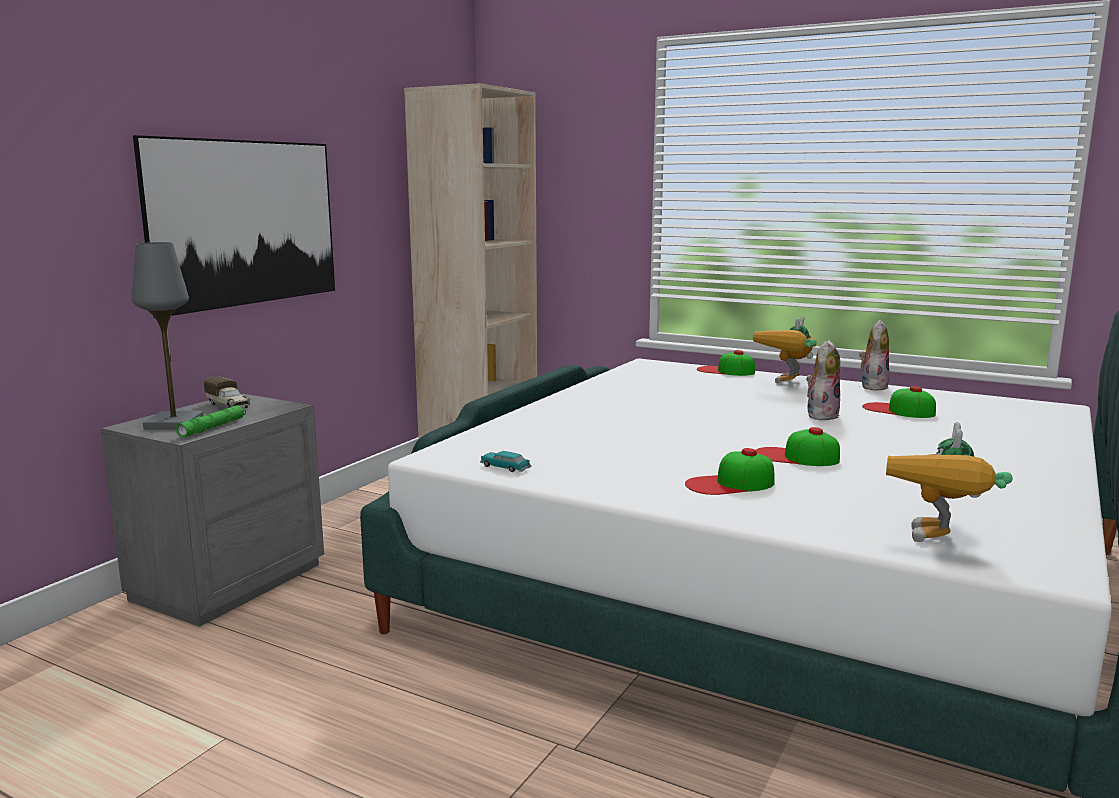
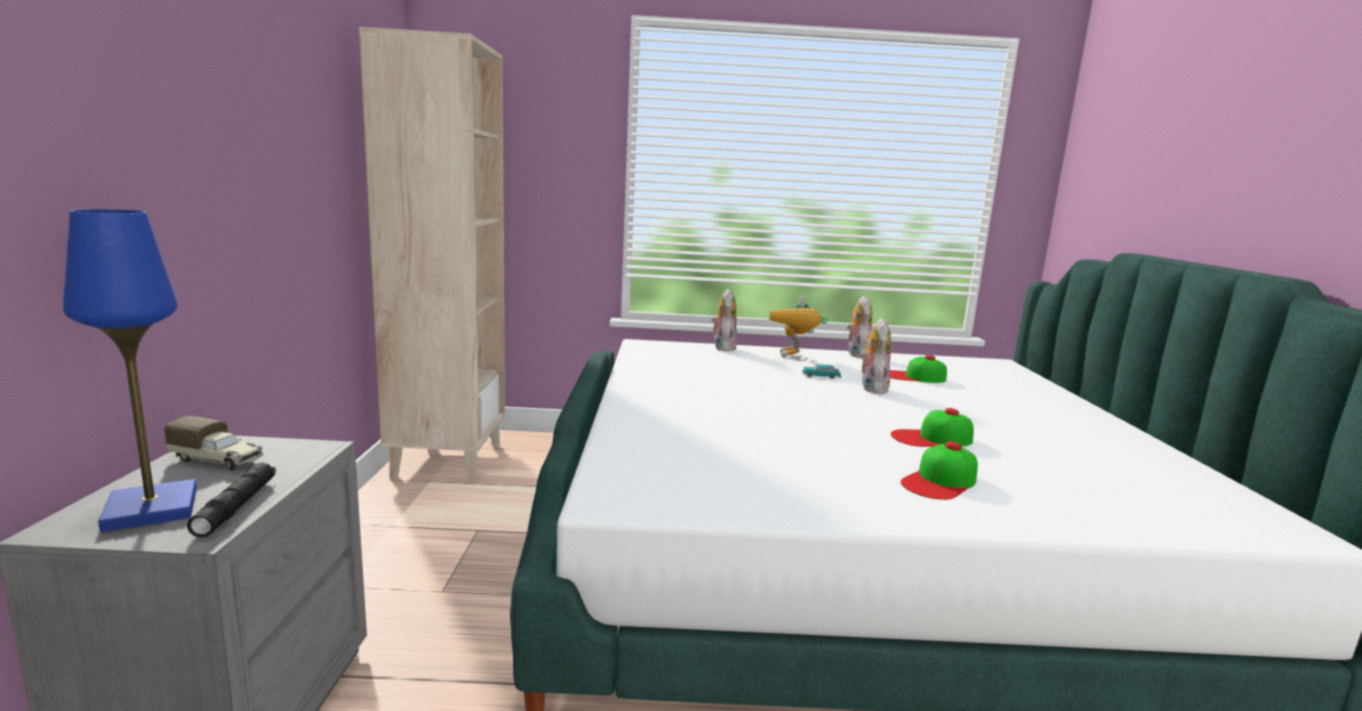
camera: 30 degrees left, 0 degrees up
grey table lamp [132,242,204,430] -> blue table lamp [63,209,197,532]
picture [133,135,335,318] -> none
green flashlight [176,405,246,438] -> black flashlight [187,463,276,538]
toy car [480,451,532,472] -> toy car moved to [802,365,842,379]
cap [697,350,755,376] -> plush toy [712,289,737,351]
toy robot [886,422,1013,542] -> none

